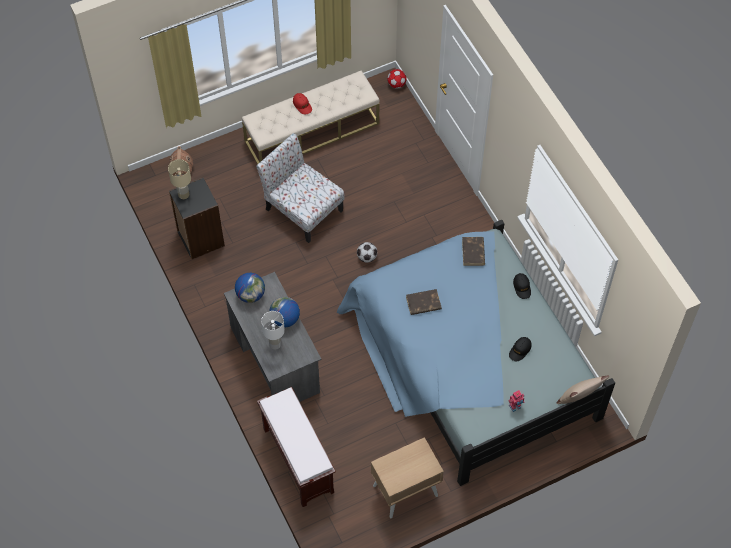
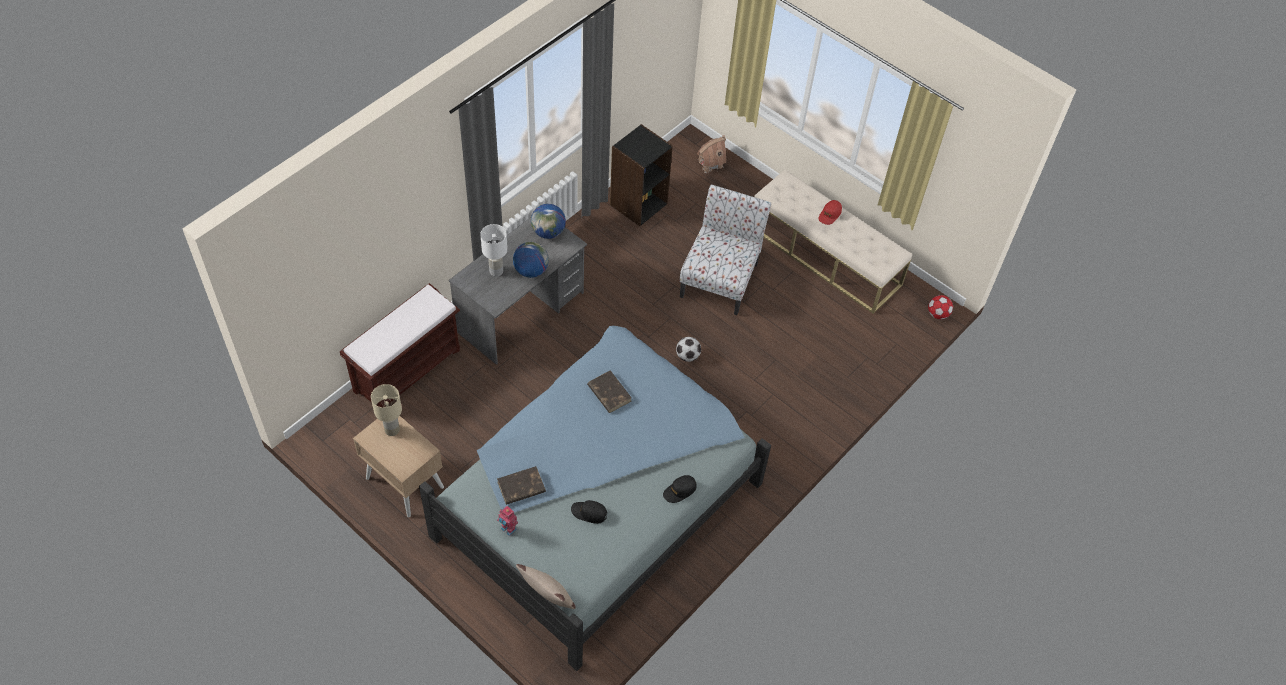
camera: 65 degrees right, 5 degrees down
beige table lamp [168,159,191,199] -> beige table lamp moved to [371,384,402,436]
brown book [462,237,485,266] -> brown book moved to [497,466,546,505]

